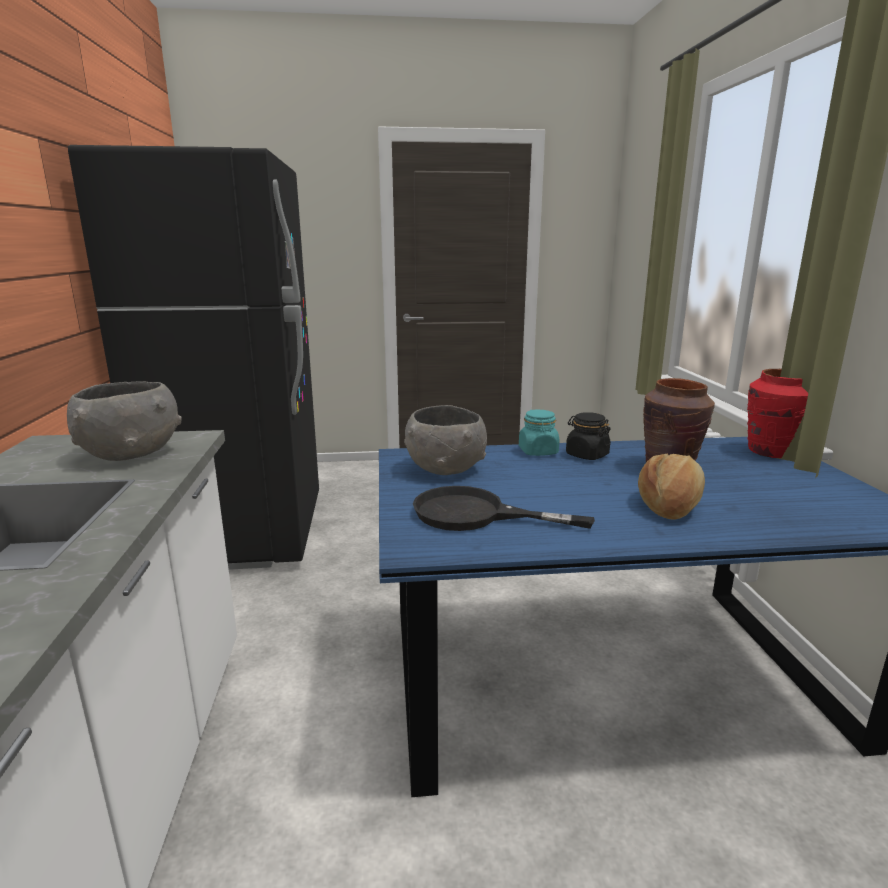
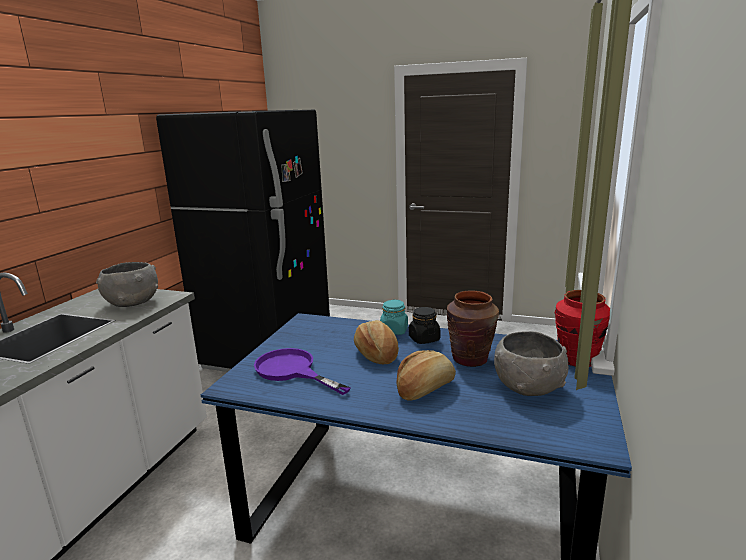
camera: 25 degrees right, 0 degrees up
grey bowl [404,405,487,475] -> grey bowl moved to [494,331,568,396]
black frying pan [413,486,595,531] -> purple frying pan [254,348,351,395]
none -> bread [354,320,399,364]

